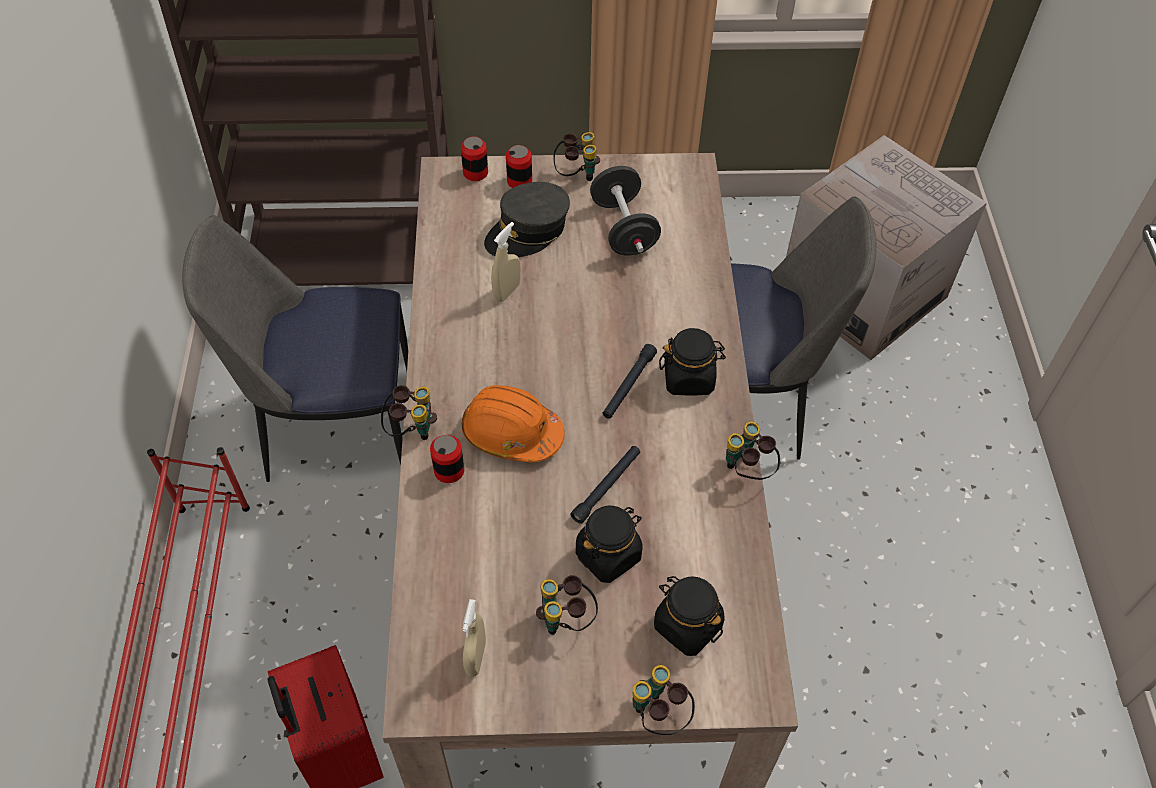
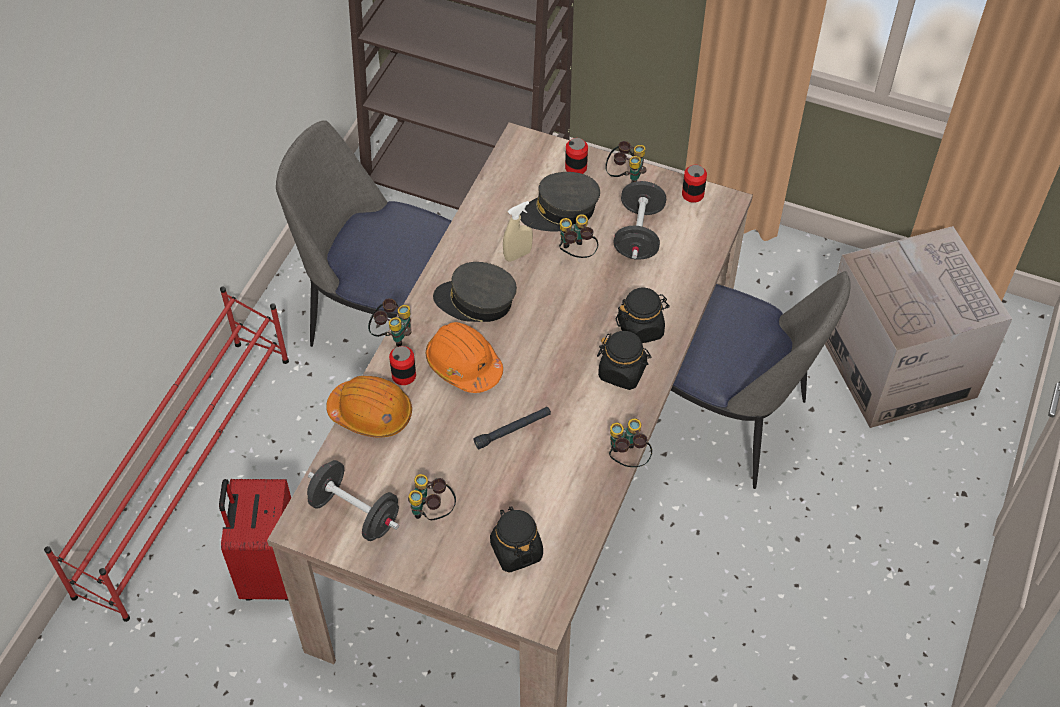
camera: 25 degrees right, 0 degrees up
can [461,136,488,181] -> can moved to [682,165,707,203]
beige spray bottle [463,599,486,677] -> black dumbbell [307,460,399,541]
black jar [576,506,642,583] -> black jar moved to [616,287,670,343]
black flashlight [603,344,657,419] -> none
binoculars [632,665,695,735] -> binoculars moved to [559,214,598,258]
none -> orange hard hat [326,376,412,438]
none -> grey cap [433,262,517,322]

